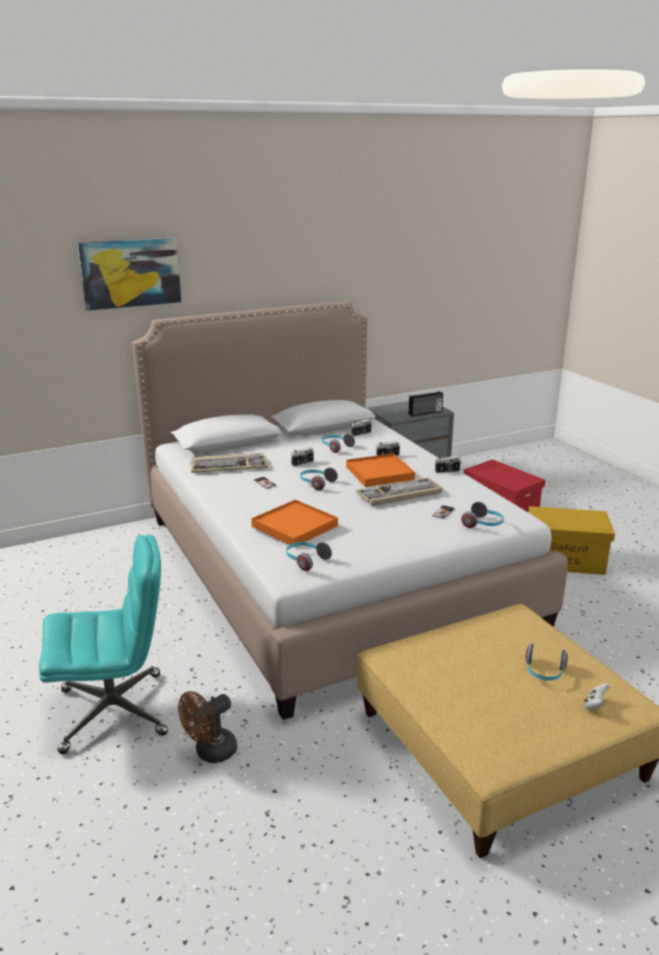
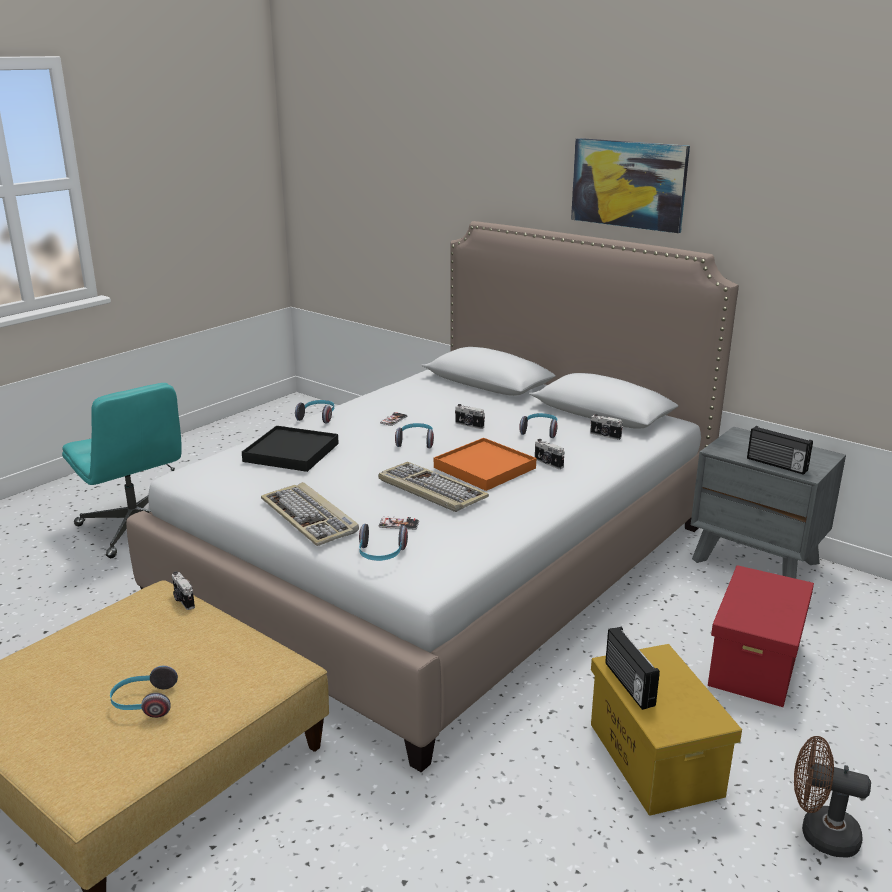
camera: 65 degrees right, 0 degrees up
picture [77,238,181,311] -> picture moved to [571,138,690,233]
brown fan [178,691,237,763] -> brown fan moved to [794,736,871,858]
keyboard [190,453,269,473] -> keyboard moved to [261,482,359,546]
orange tray [251,499,338,547] -> black tray [242,426,339,472]
headphones [286,542,332,571] -> headphones moved to [295,400,334,424]
camera [435,456,461,473] -> camera moved to [172,571,195,610]
white game controller [584,683,610,710] -> none
none -> radio [605,627,660,710]

